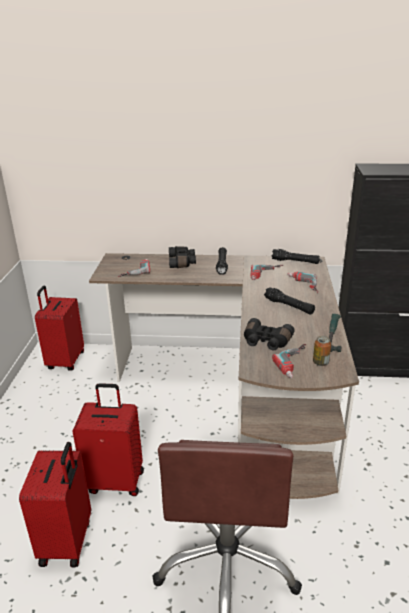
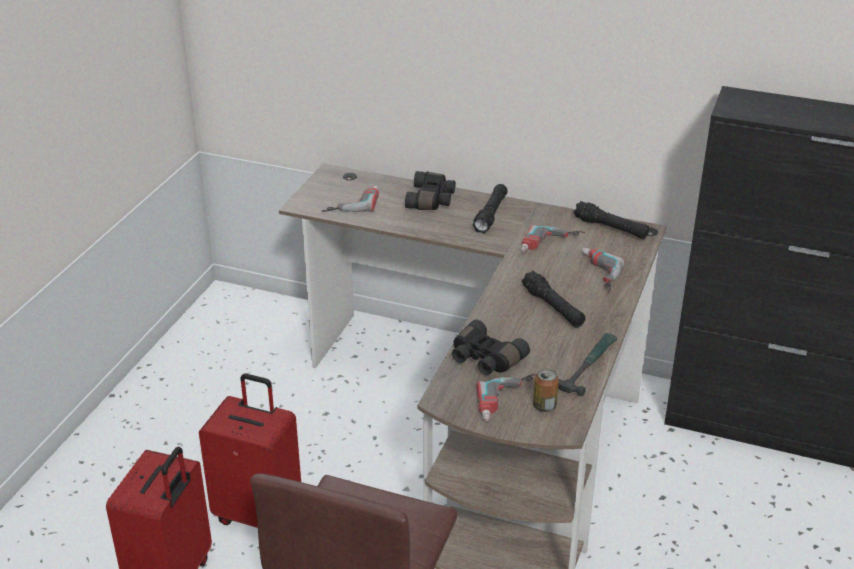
camera: 15 degrees right, 5 degrees up
red suitcase [35,286,84,371] -> none

